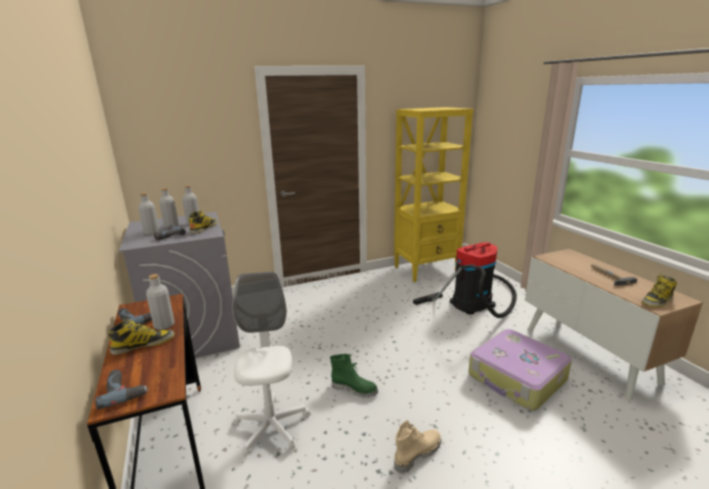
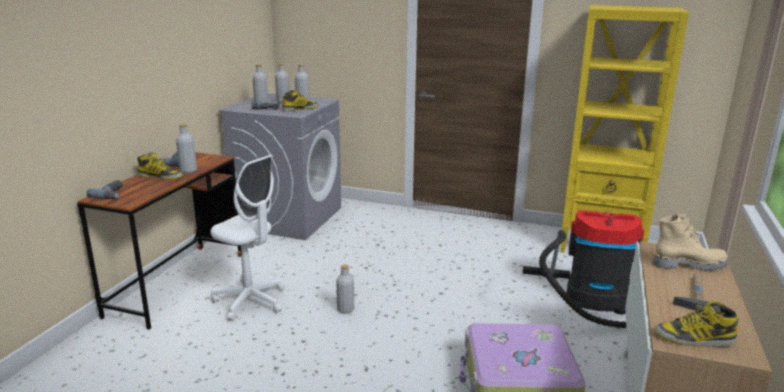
camera: 40 degrees right, 0 degrees up
white office chair [233,271,310,456] -> white office chair turned 90 degrees clockwise [211,154,285,321]
green boot [330,354,378,398] -> grey bottle [336,265,354,314]
beige boot [394,420,441,473] -> beige boot moved to [652,214,728,271]

